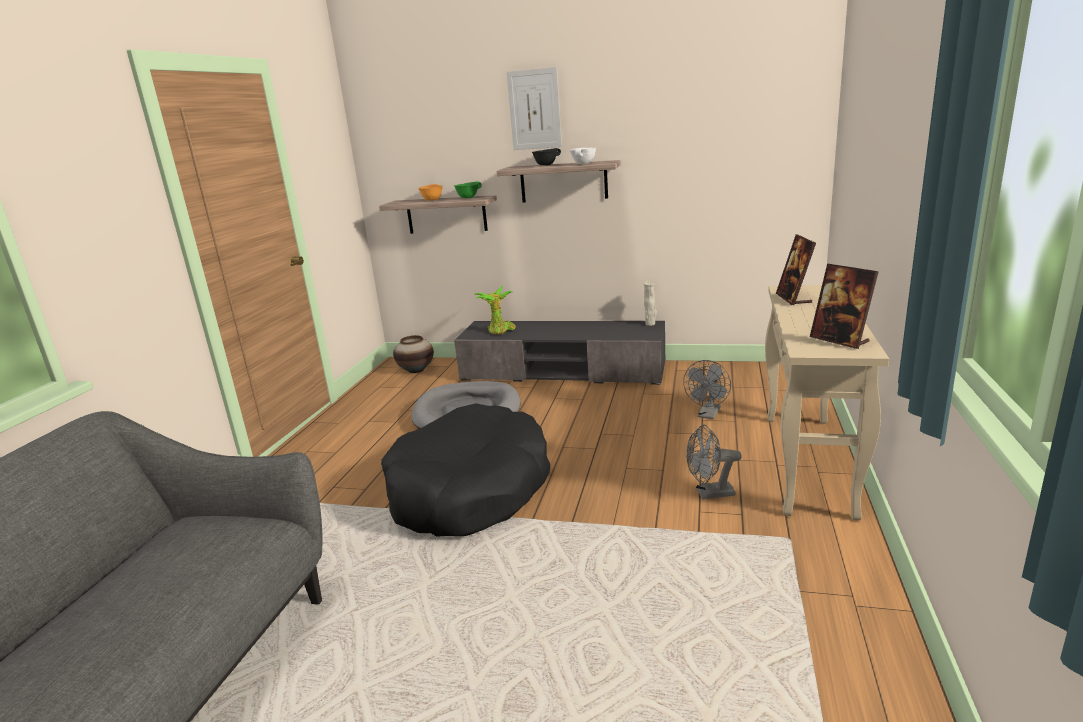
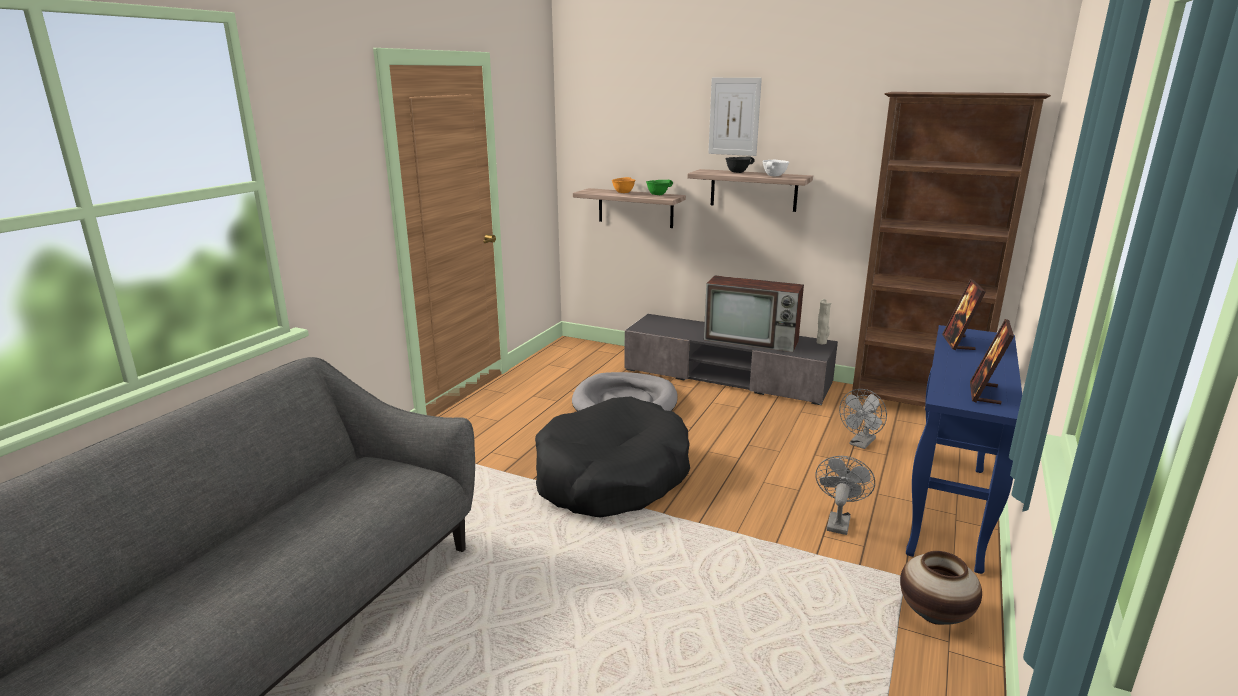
camera: 10 degrees right, 0 degrees up
vase [393,335,434,373] -> vase moved to [900,551,982,625]
potted plant [474,286,516,334] -> none
grey fan [686,425,742,499] -> grey fan turned 105 degrees clockwise [815,456,875,535]
beige console table [765,285,889,521] -> blue console table [906,325,1022,574]
picture frame [810,263,879,349] -> picture frame turned 45 degrees clockwise [970,319,1014,404]
none -> television [704,276,804,352]
none -> brown bookcase [852,92,1051,407]

